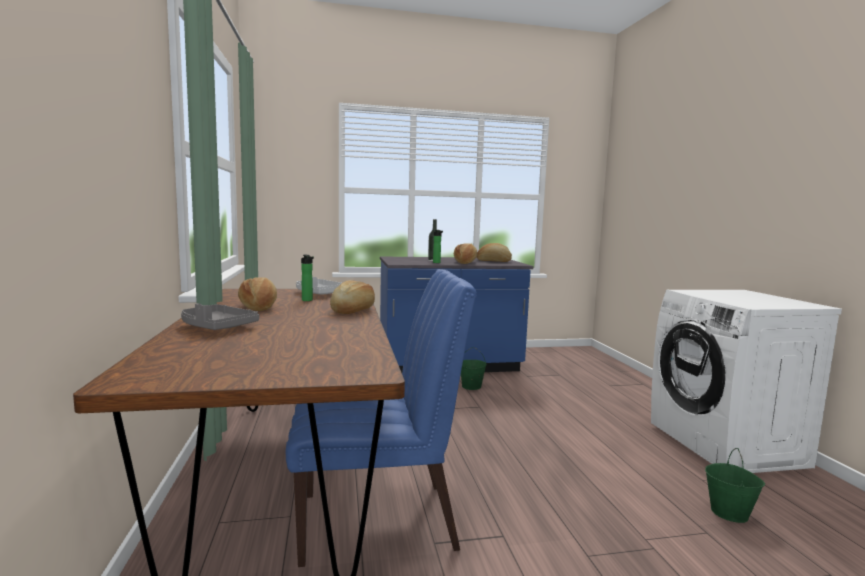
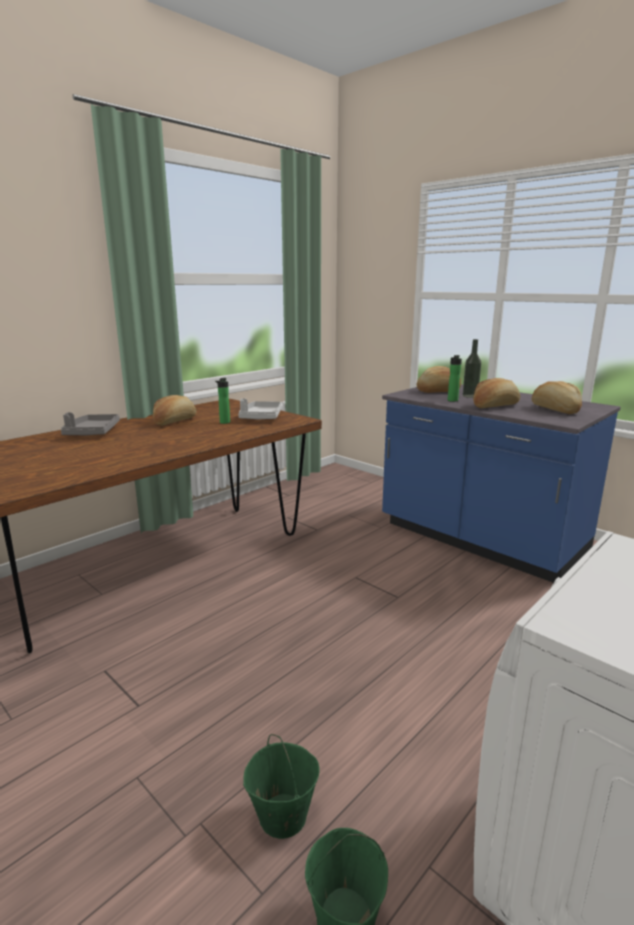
camera: 55 degrees right, 10 degrees up
blue chair [285,269,477,567] -> none
bread [330,280,375,314] -> bread moved to [416,366,461,393]
green bucket [461,347,487,390] -> green bucket moved to [243,734,320,839]

